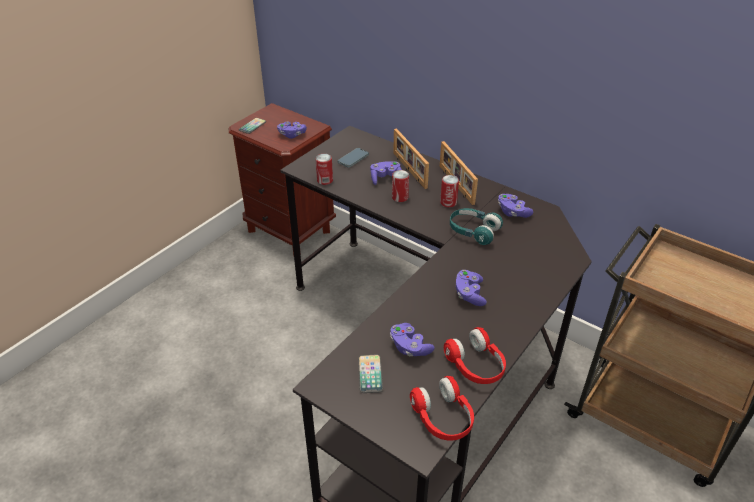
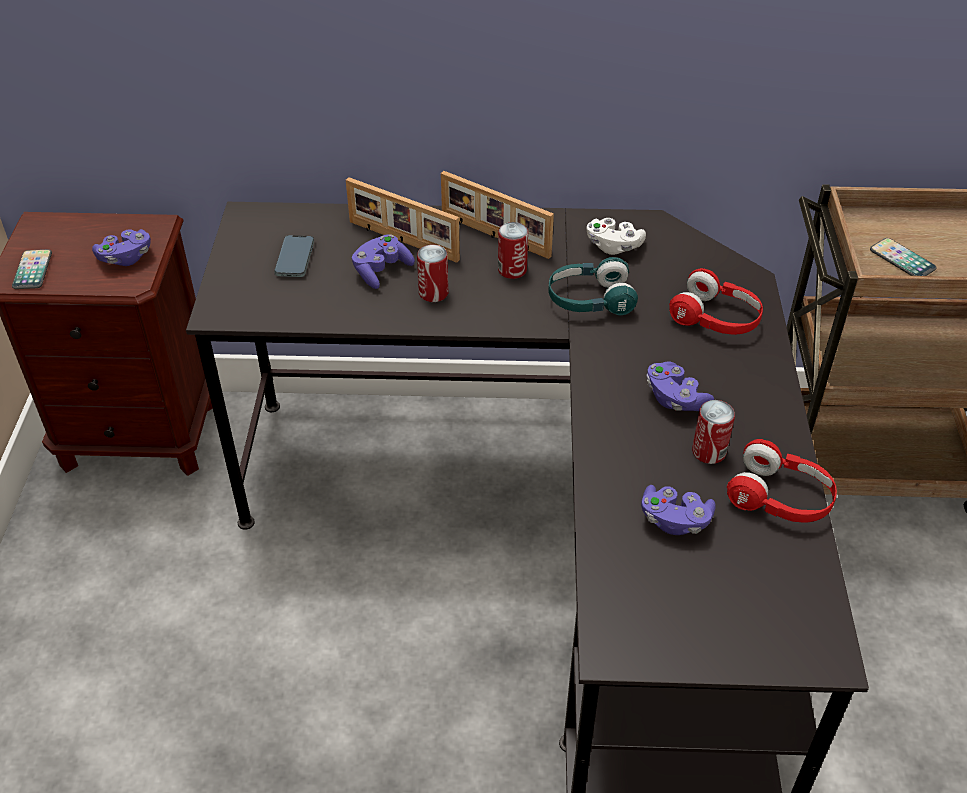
camera: 35 degrees left, 5 degrees up
can [316,154,333,185] -> can moved to [692,400,735,464]
phone [358,355,383,393] -> phone moved to [870,238,936,276]
red headphones [410,376,474,441] -> red headphones moved to [669,268,763,335]
purple game controller [498,194,533,218] -> white game controller [586,218,646,255]

